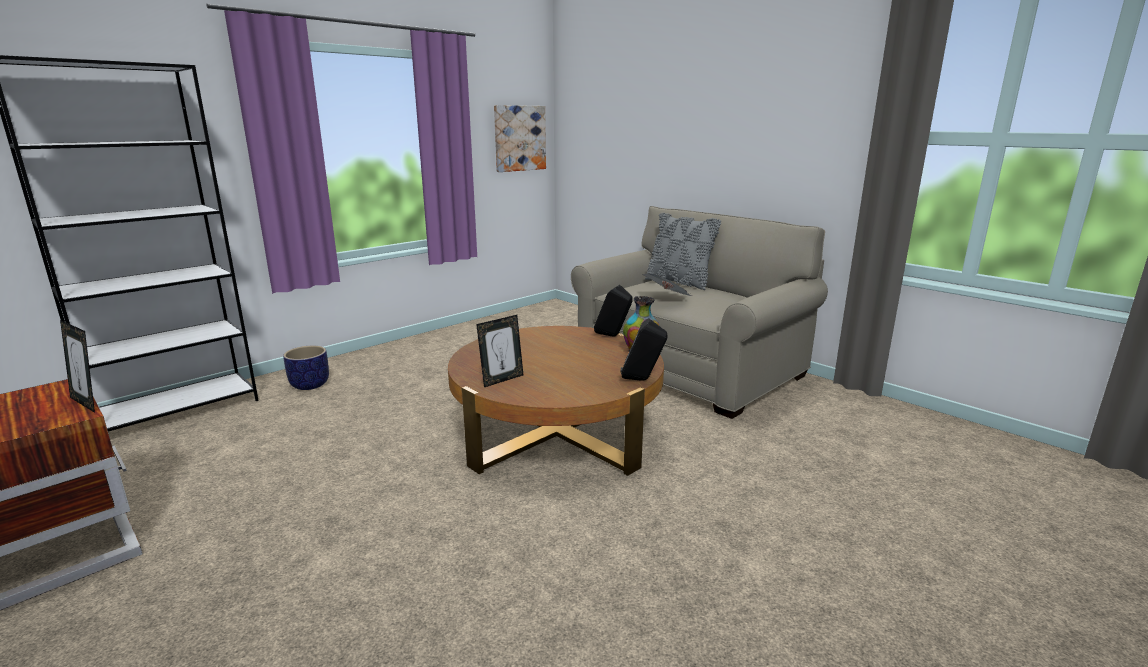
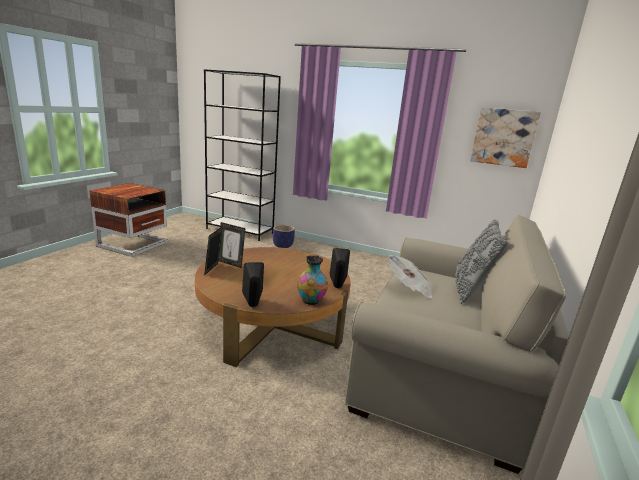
camera: 65 degrees right, 0 degrees up
picture frame [60,320,95,413] -> picture frame moved to [204,226,223,276]

